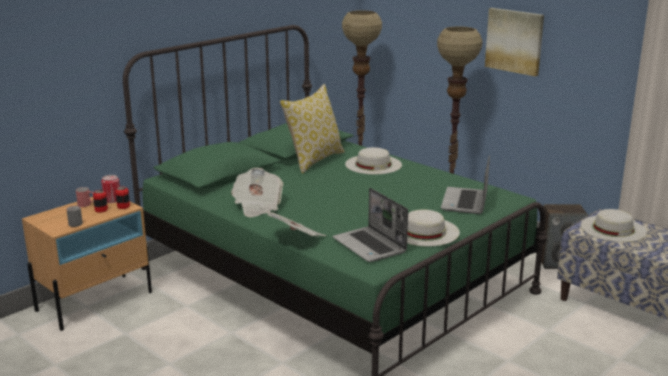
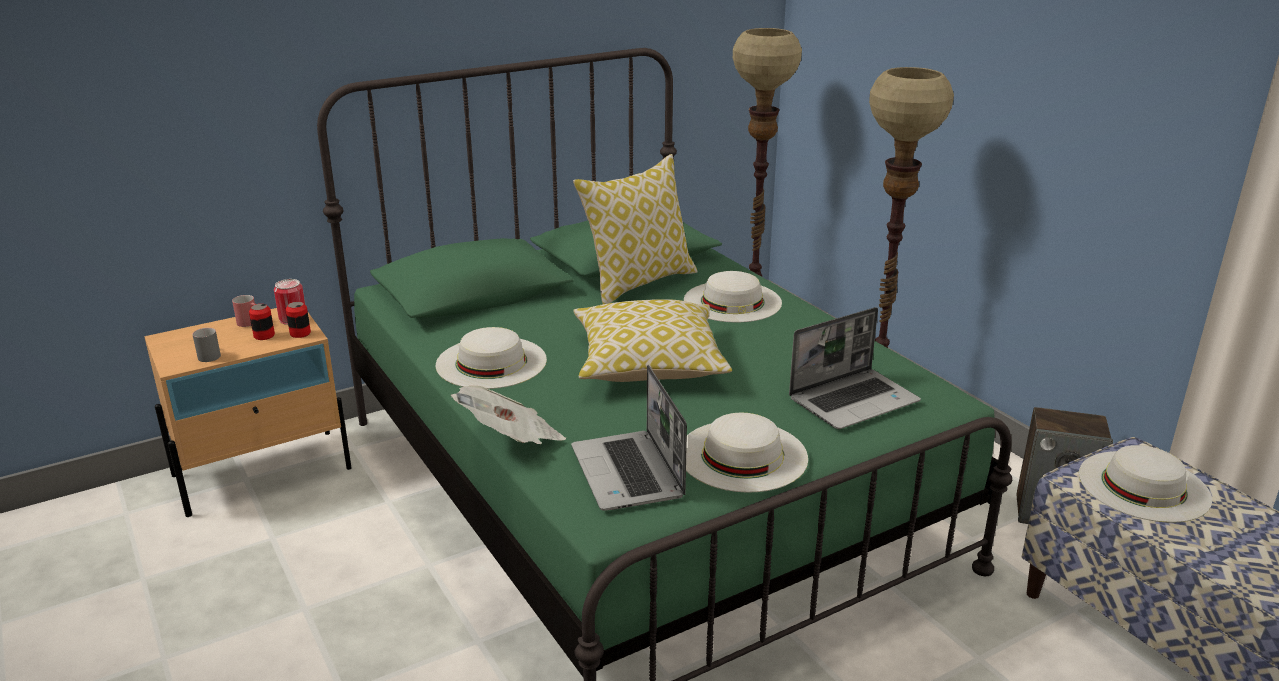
camera: 15 degrees right, 5 degrees up
newspaper [231,168,283,217] -> white hat [436,327,547,389]
laptop [441,155,490,214] -> laptop turned 150 degrees counterclockwise [789,307,921,429]
picture [485,8,544,76] -> none
none -> pillow [573,299,732,382]

